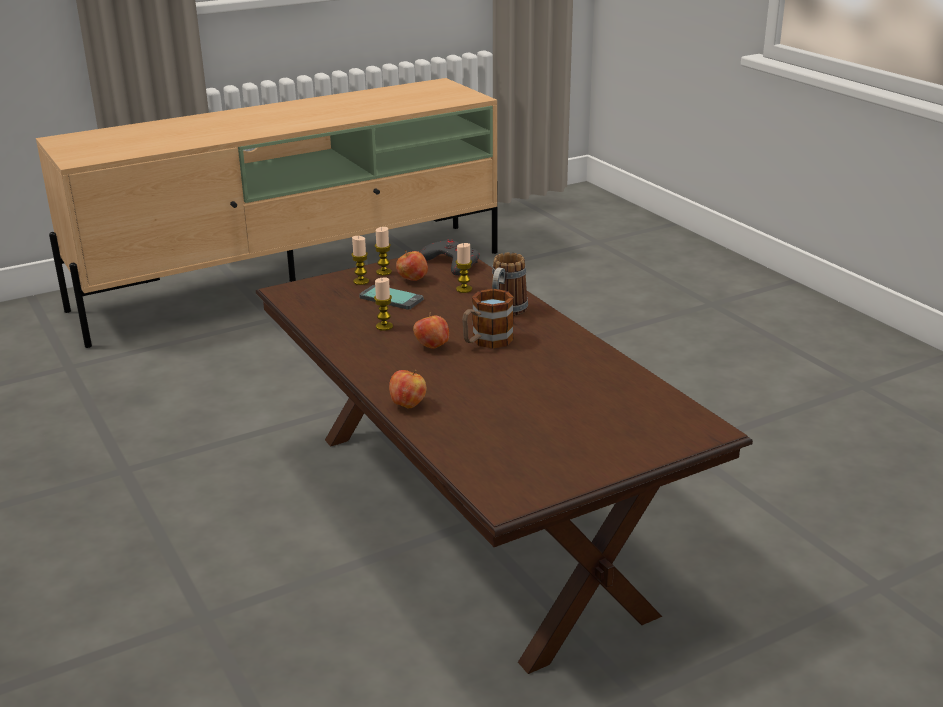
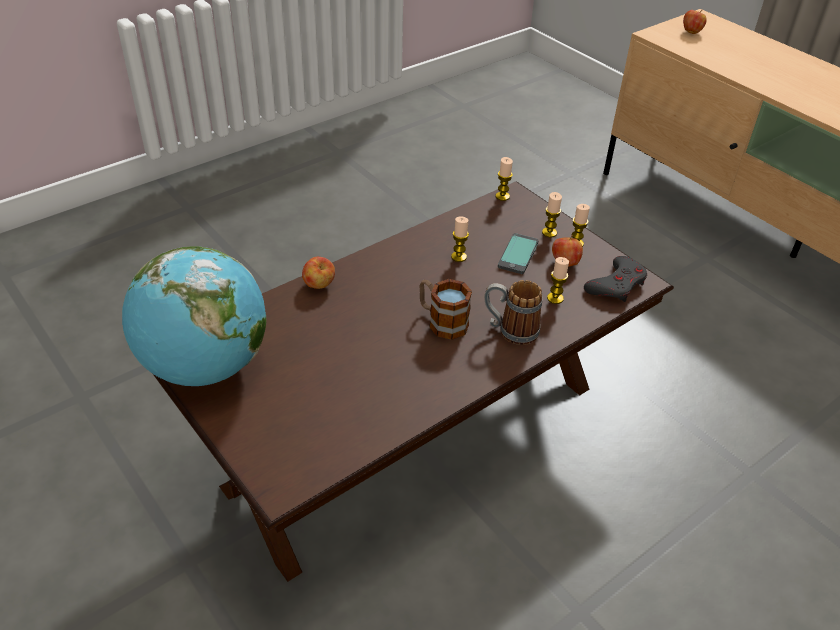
camera: 80 degrees right, 15 degrees up
apple [413,312,449,349] -> apple moved to [683,10,707,34]
none -> globe [122,247,267,386]
none -> candle [496,157,513,201]

